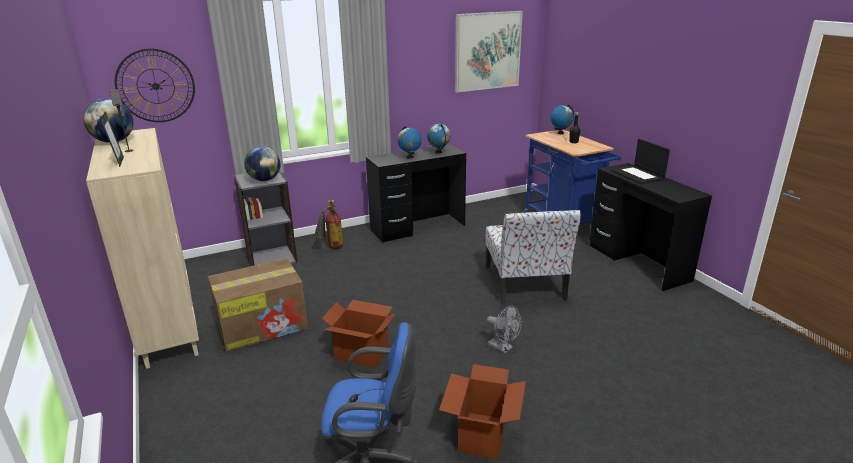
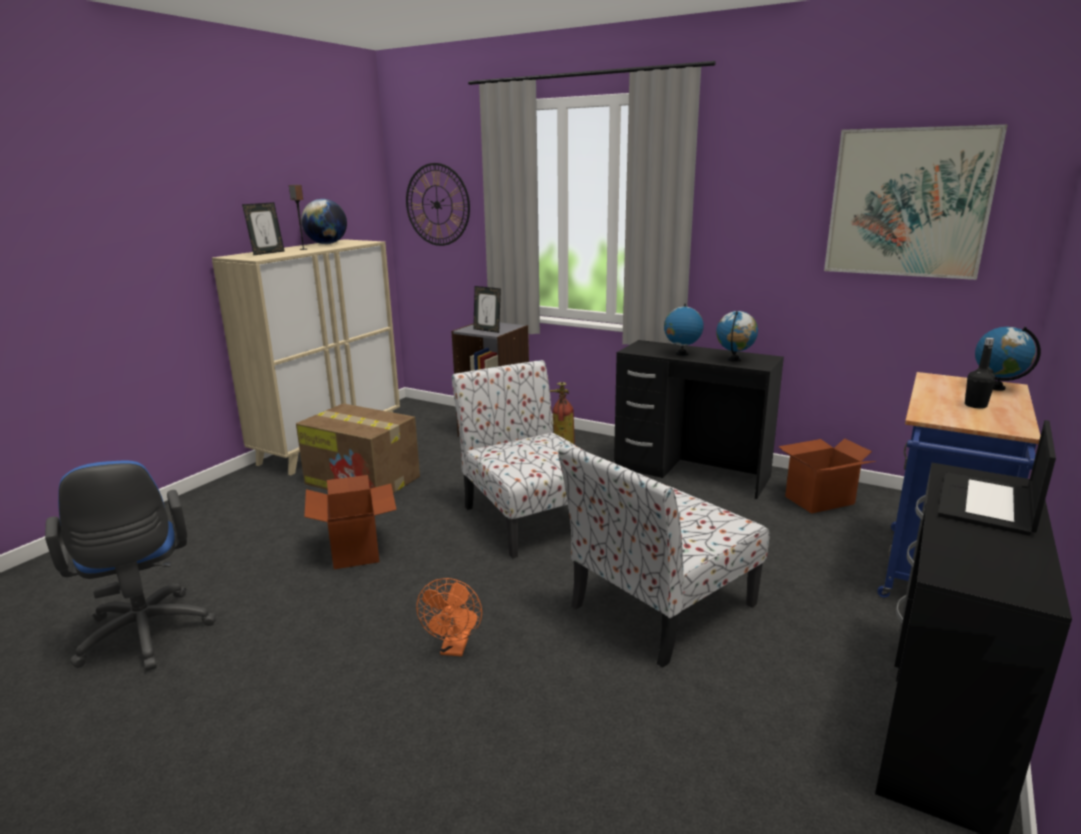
camera: 55 degrees right, 5 degrees down
globe [244,146,280,181] -> picture frame [473,286,501,333]
cardboard box [439,364,526,460] -> cardboard box moved to [778,438,876,514]
grey fan [487,306,522,353] -> orange fan [416,578,482,656]
none -> chair [452,360,584,558]

